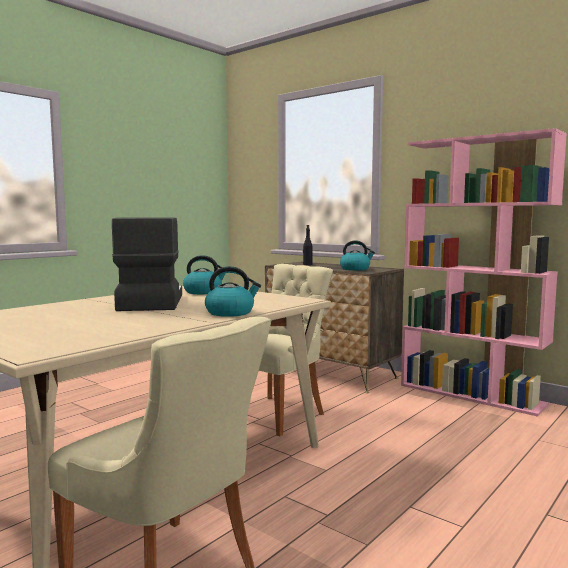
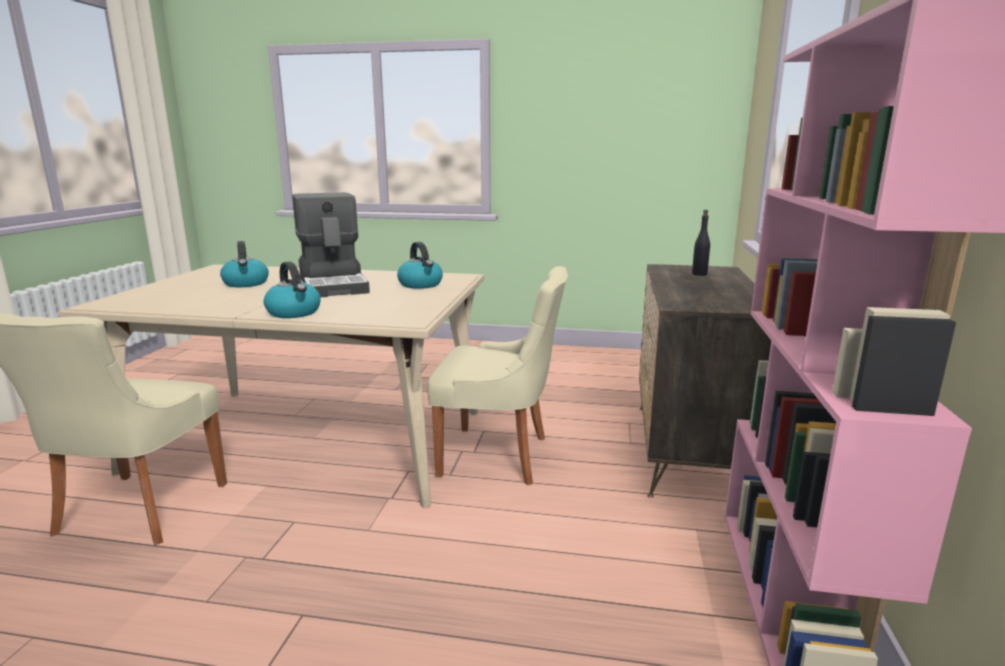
camera: 60 degrees right, 10 degrees up
coffee machine [112,217,182,311] -> coffee machine turned 105 degrees clockwise [292,192,370,297]
kettle [340,240,375,270] -> kettle moved to [220,241,269,287]

